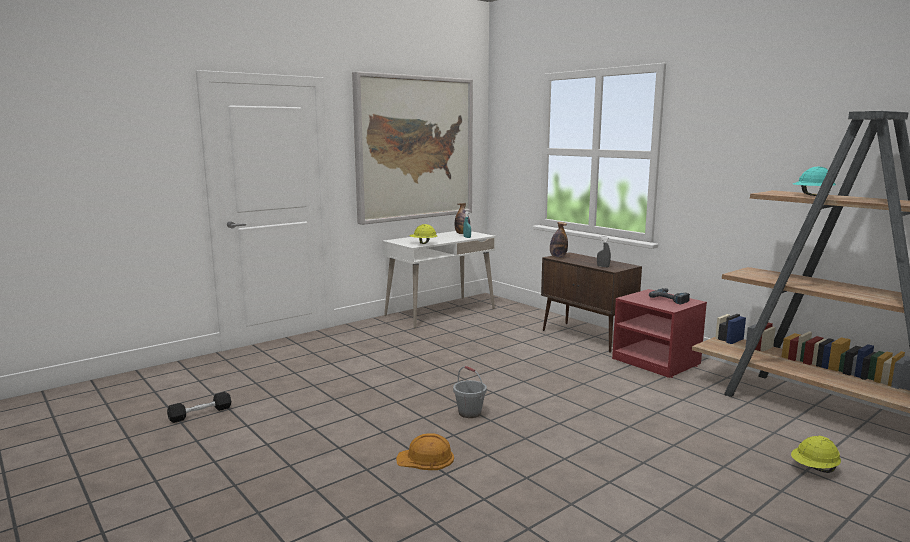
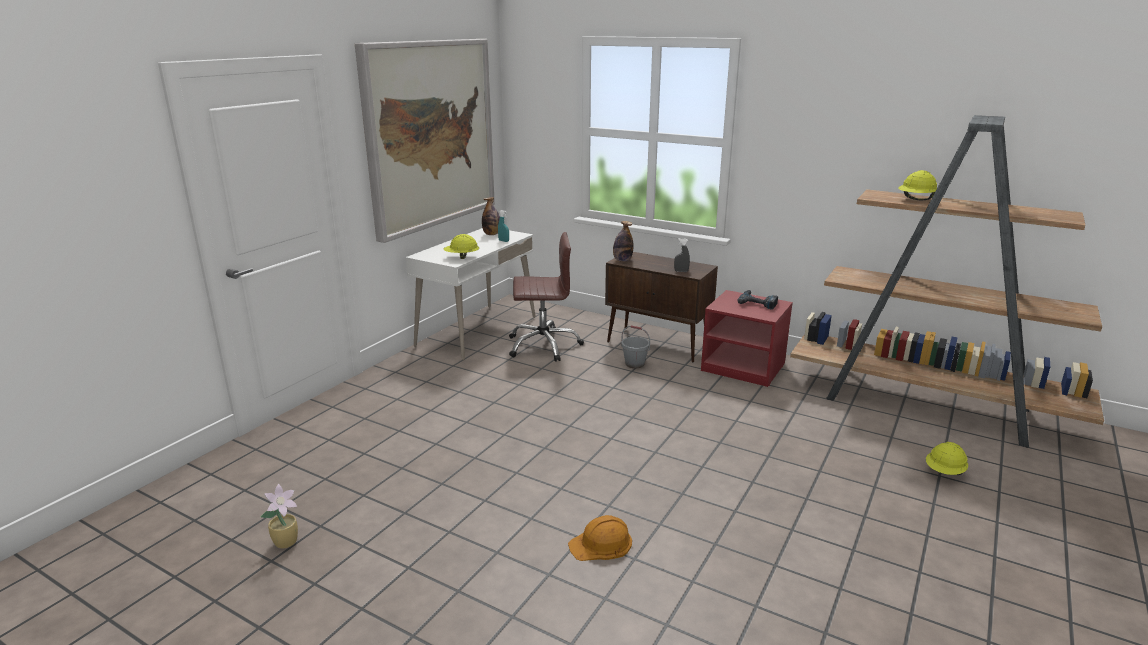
camera: 20 degrees left, 10 degrees up
black dumbbell [167,392,231,423] -> potted plant [261,484,298,549]
grey bucket [453,366,487,418] -> grey bucket moved to [621,325,650,368]
turquoise hard hat [793,166,836,196] -> yellow hard hat [898,170,937,200]
none -> brown office chair [509,232,584,362]

